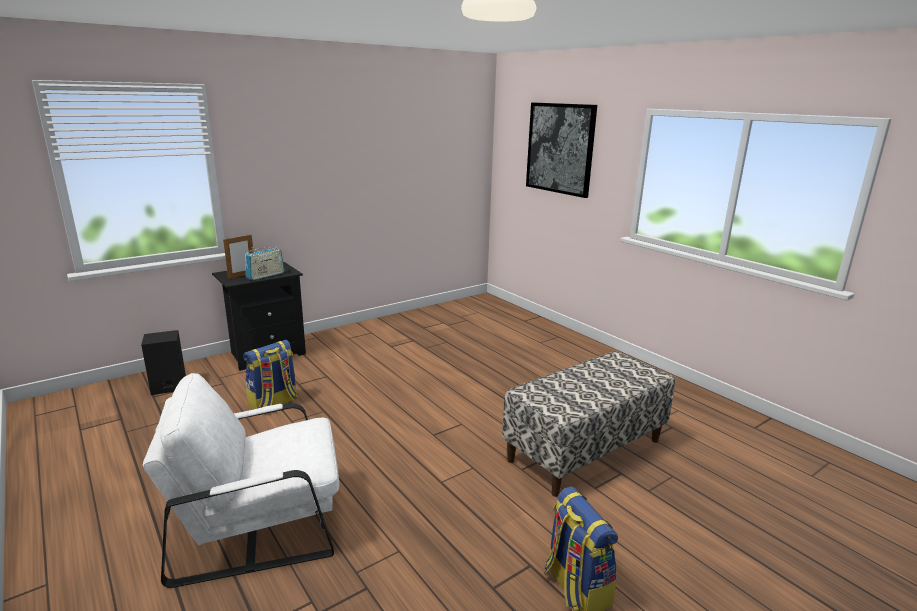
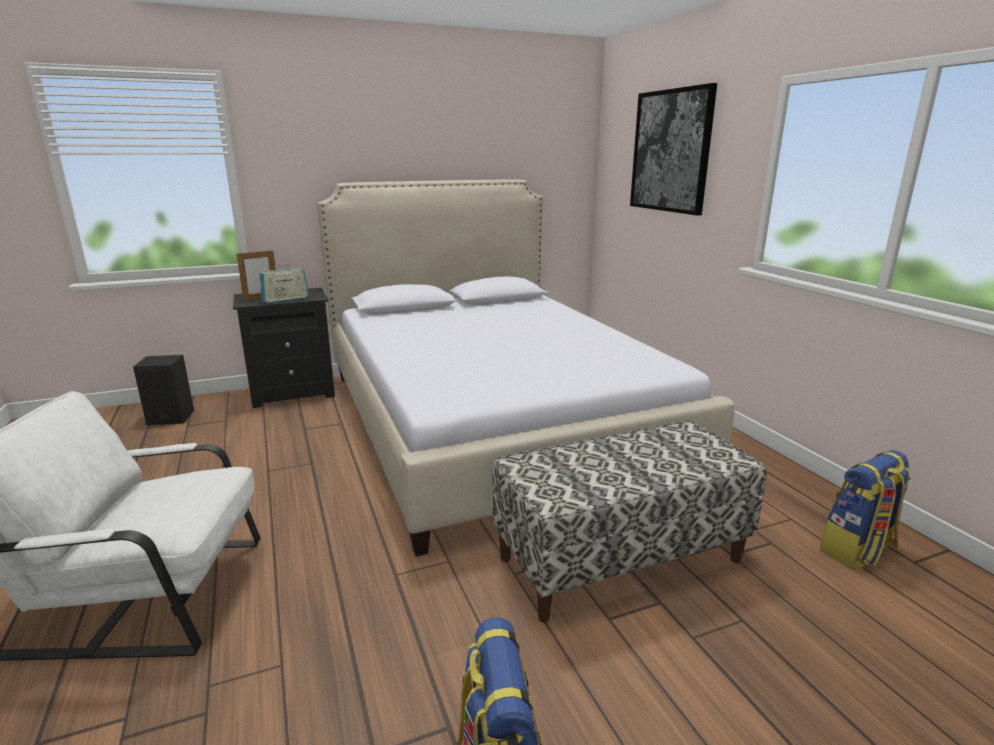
camera: 15 degrees right, 0 degrees up
backpack [243,340,298,410] -> backpack moved to [820,450,911,570]
none -> bed [317,180,735,557]

